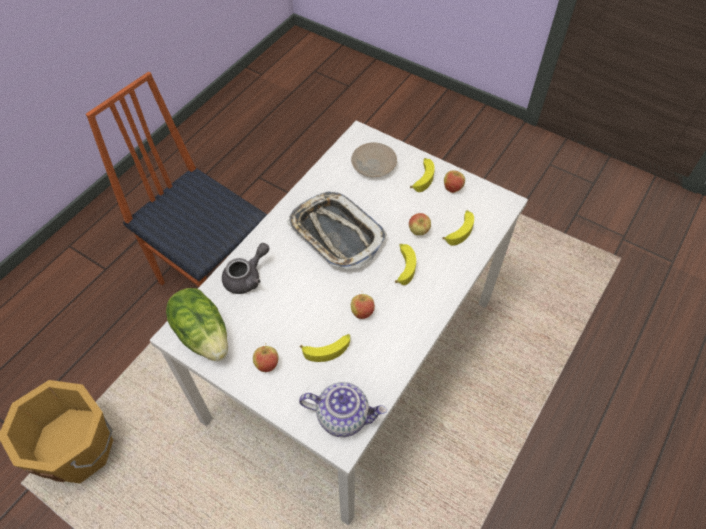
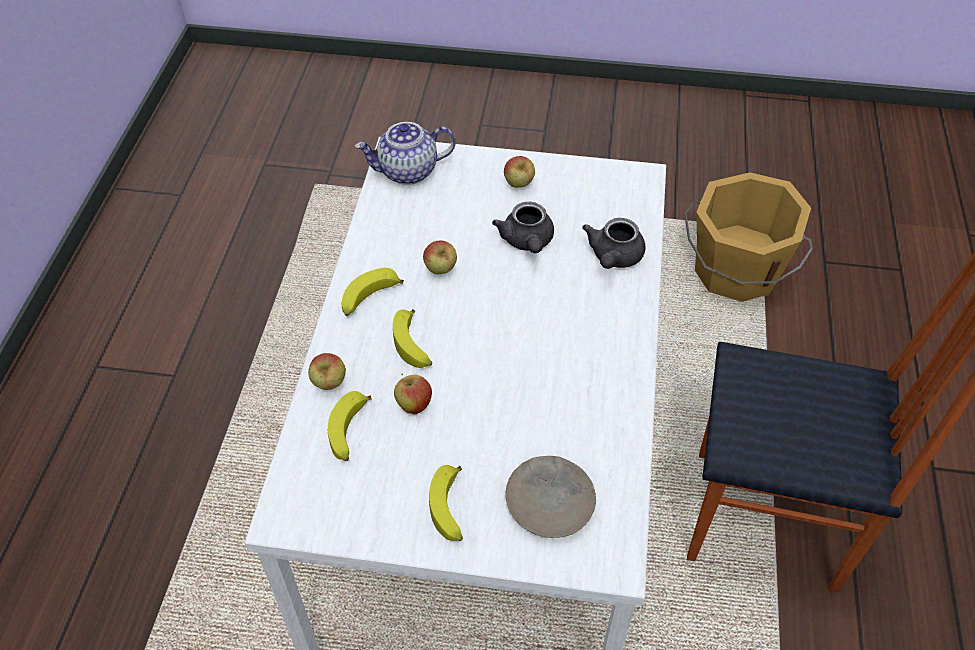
camera: 155 degrees right, 5 degrees down
lettuce [166,288,228,361] -> none
tray [287,191,387,269] -> none
banana [300,334,350,362] -> banana moved to [342,268,404,316]
apple [444,169,465,193] -> apple moved to [308,353,346,390]
none -> grey teapot [492,202,554,253]

